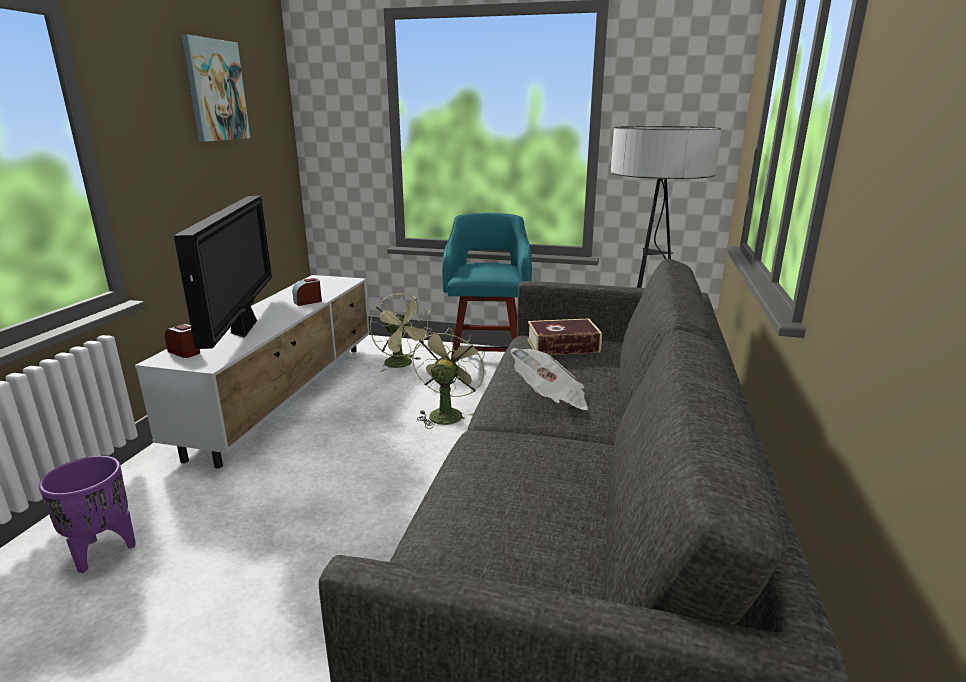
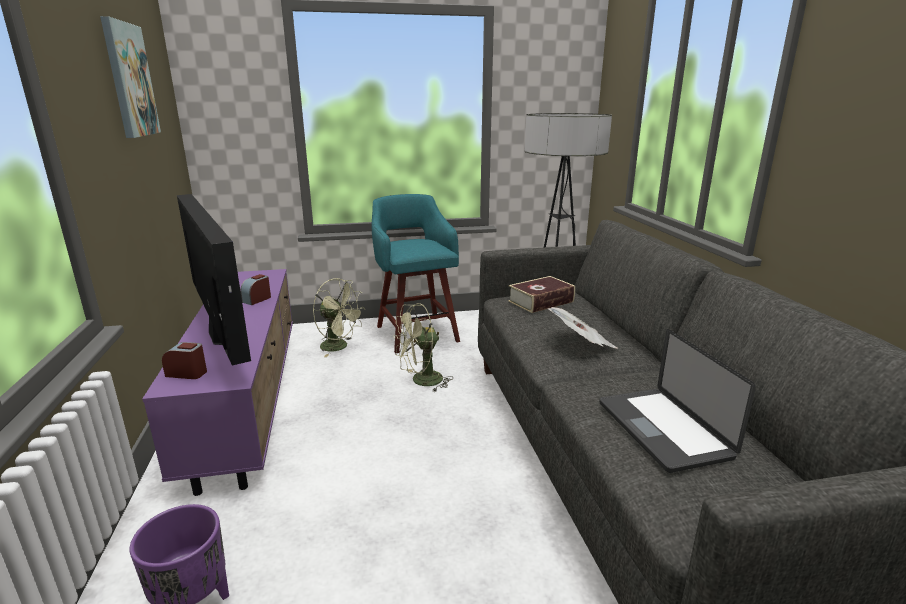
camera: 25 degrees left, 0 degrees up
white tv stand [135,275,370,469] -> purple tv stand [142,269,293,496]
green fan [412,327,486,429] -> green fan turned 105 degrees counterclockwise [393,303,453,391]
none -> laptop [599,329,756,473]

